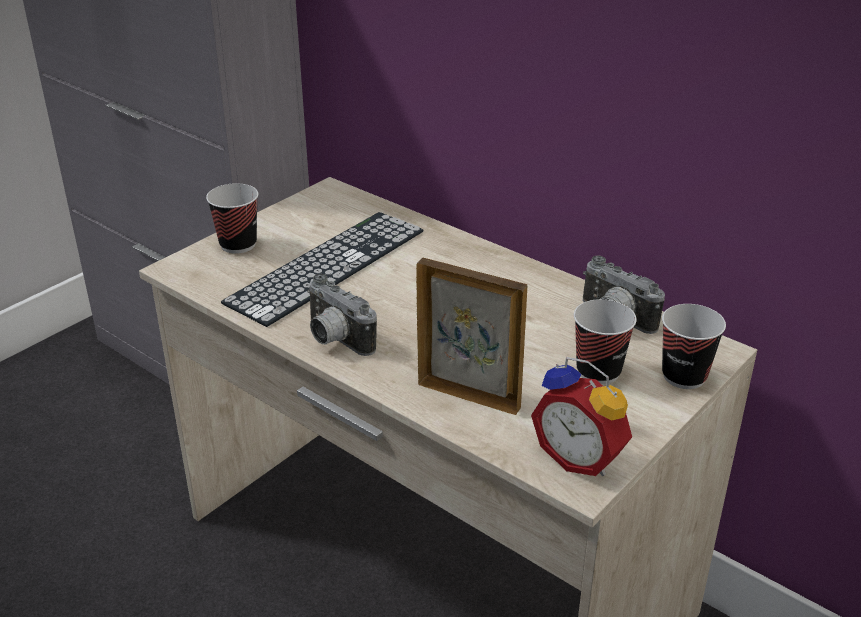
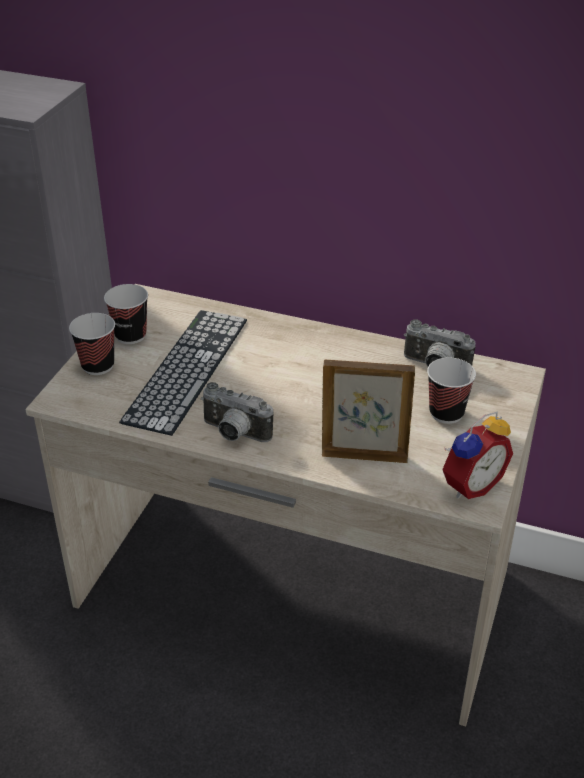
camera: 20 degrees left, 5 degrees up
alarm clock [531,357,632,476] -> alarm clock turned 60 degrees counterclockwise [442,411,513,499]
cup [662,304,726,389] -> cup moved to [104,284,148,344]

